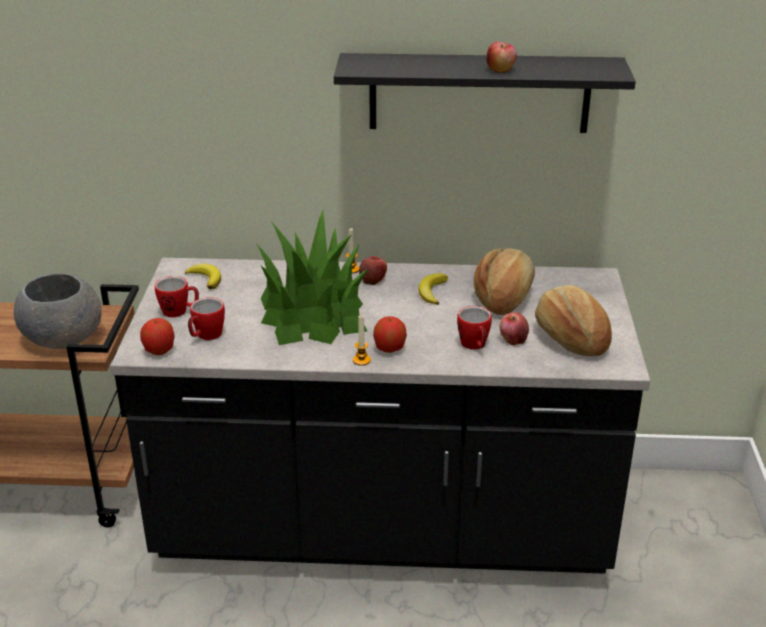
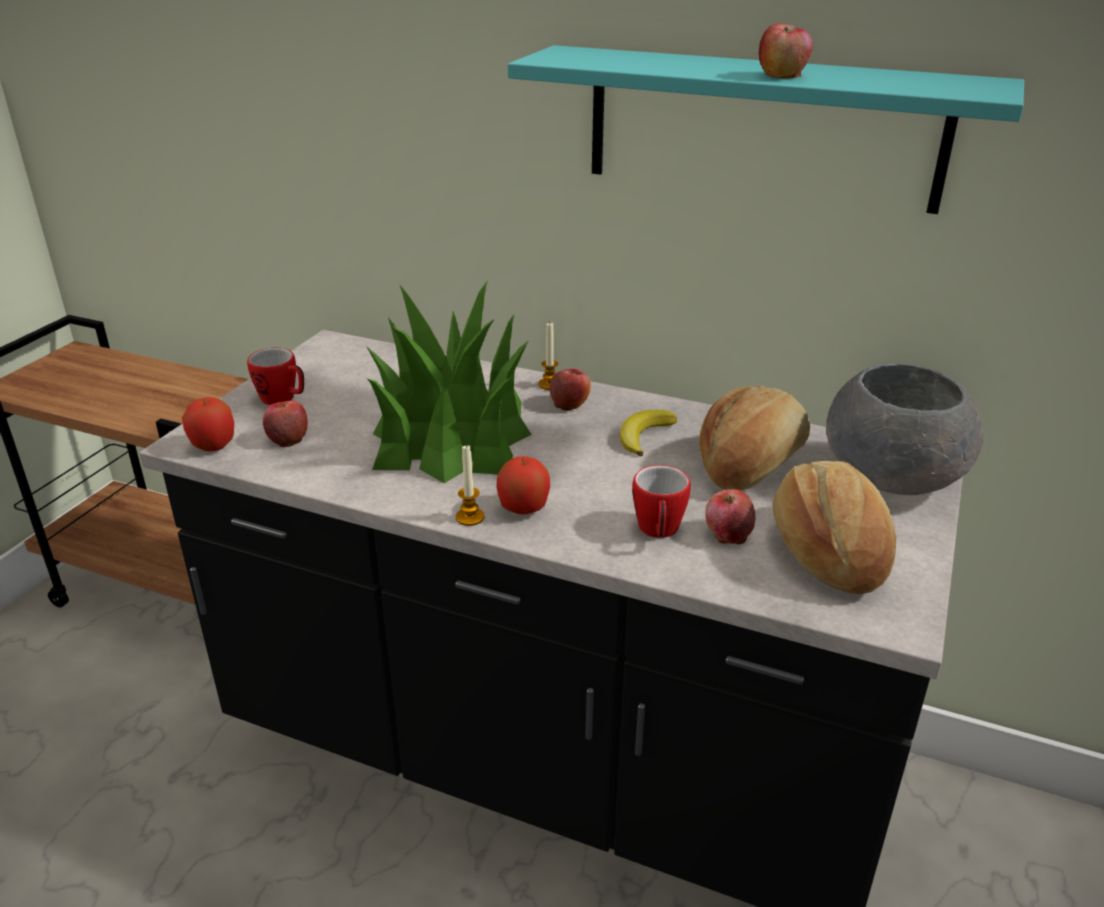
camera: 20 degrees right, 0 degrees up
grey bowl [14,273,101,349] -> grey bowl moved to [826,364,983,495]
banana [185,263,221,289] -> none
mug [188,297,225,340] -> apple [263,401,308,447]
black shelf [334,53,636,133] -> turquoise shelf [508,45,1024,214]

